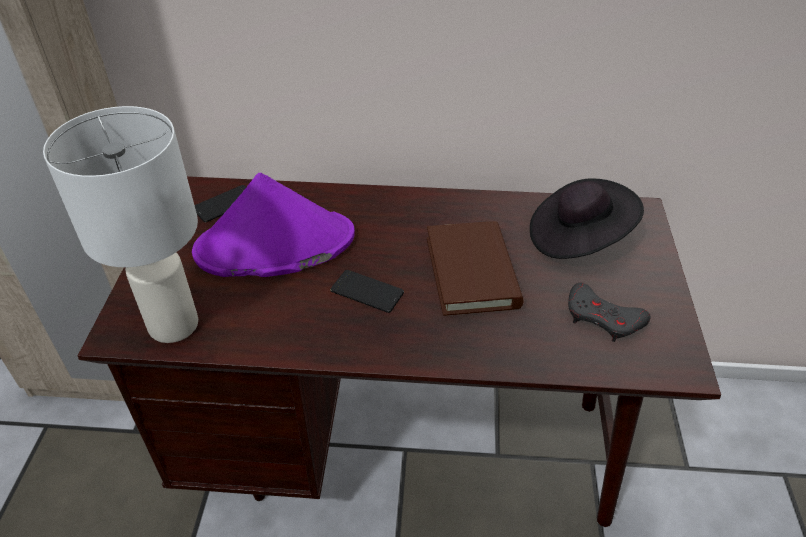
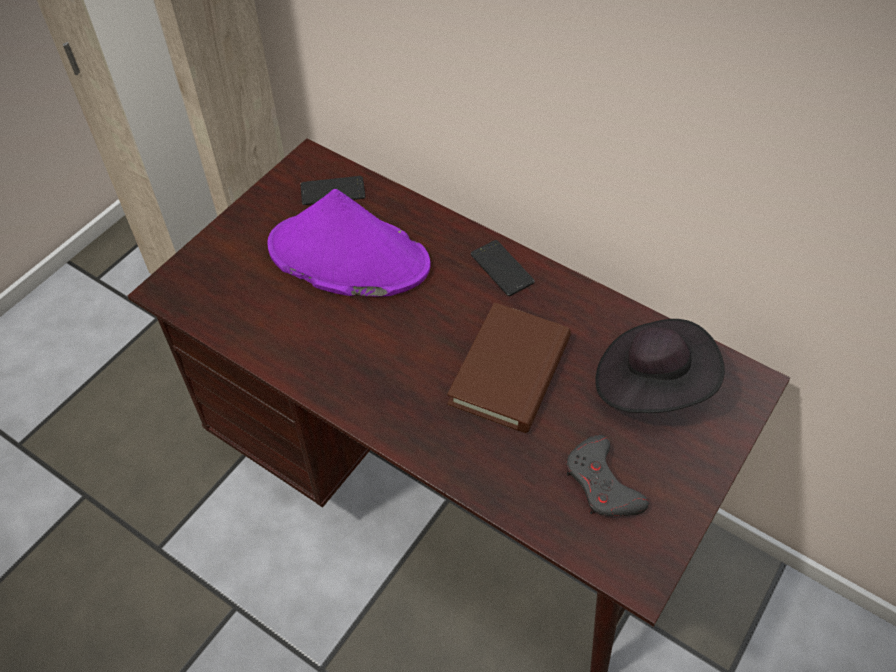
camera: 30 degrees right, 10 degrees up
white table lamp [43,106,198,343] -> none
phone [330,270,404,313] -> phone moved to [471,240,535,296]

